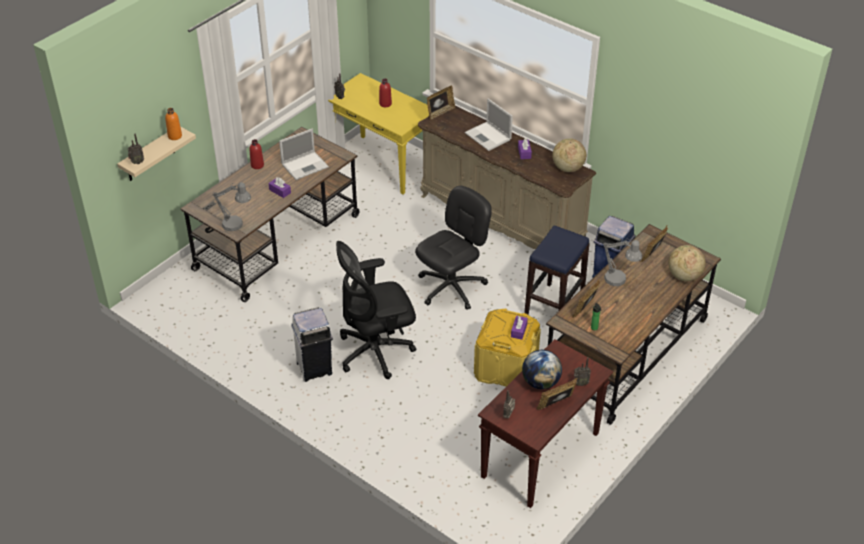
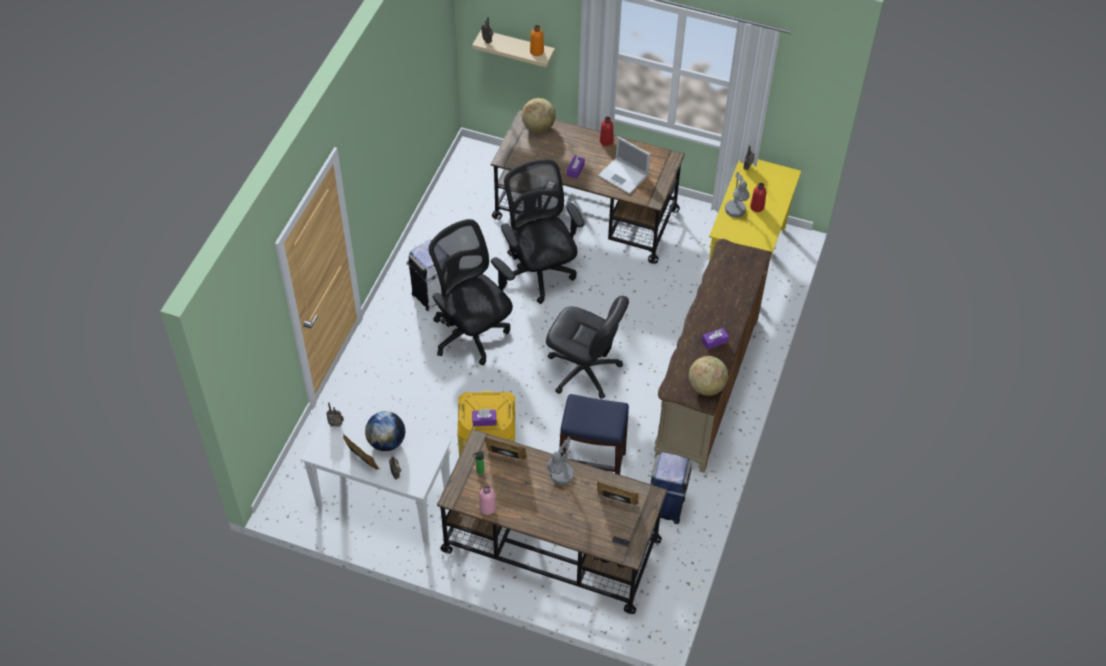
camera: 70 degrees right, 10 degrees up
grey table lamp [213,182,251,231] -> grey table lamp moved to [725,172,750,218]
picture frame [427,85,456,120] -> none
laptop [465,99,513,151] -> none
brown console table [478,339,613,508] -> white console table [300,403,451,543]
globe [668,245,706,281] -> globe moved to [522,98,556,132]
none -> pink bottle [479,485,496,515]
none -> black office chair [501,159,584,304]

